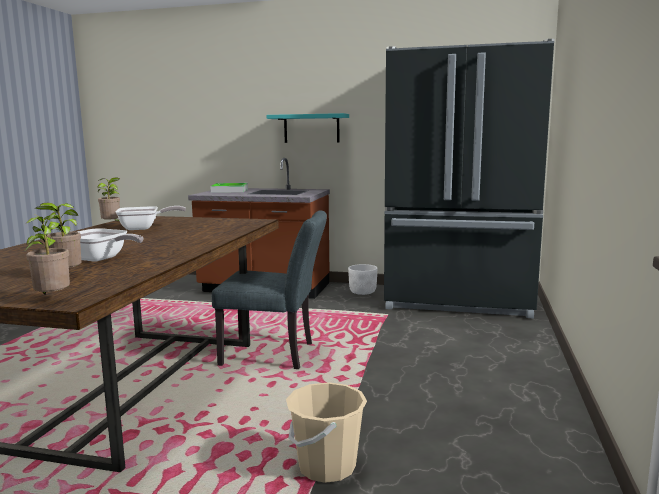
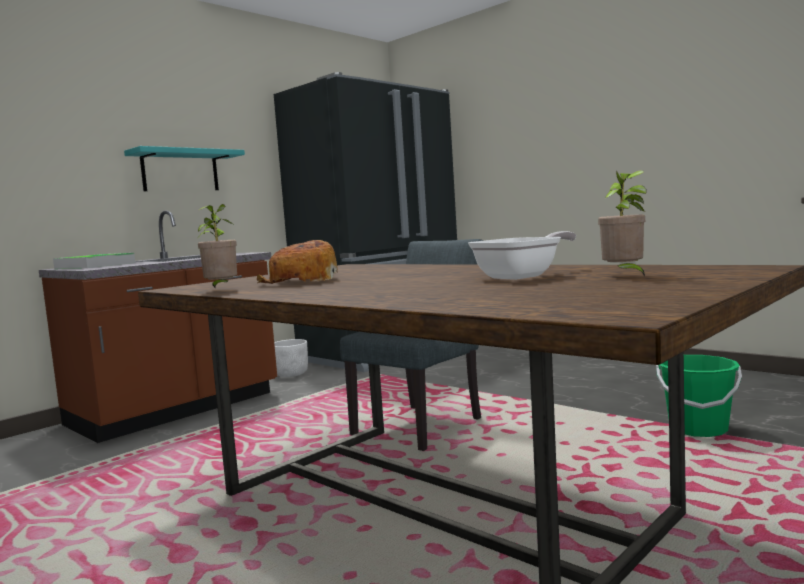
camera: 60 degrees left, 5 degrees down
potted plant [25,212,70,296] -> none
frying pan [116,206,186,230] -> bread [257,240,338,284]
beige bucket [286,382,367,483] -> green bucket [656,355,742,437]

